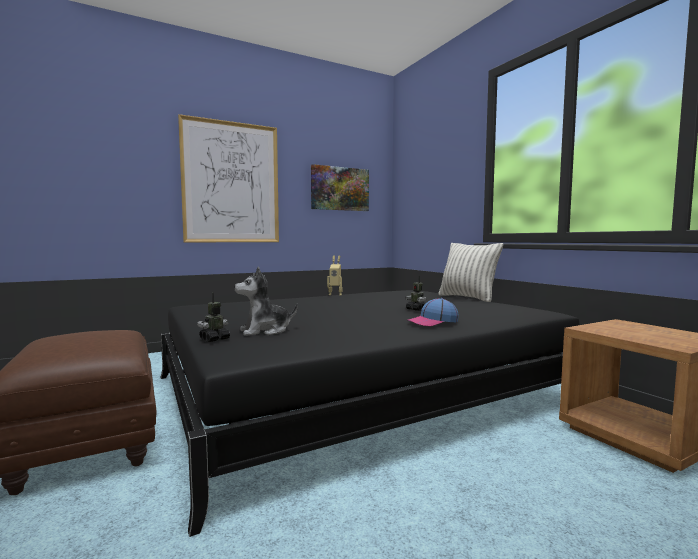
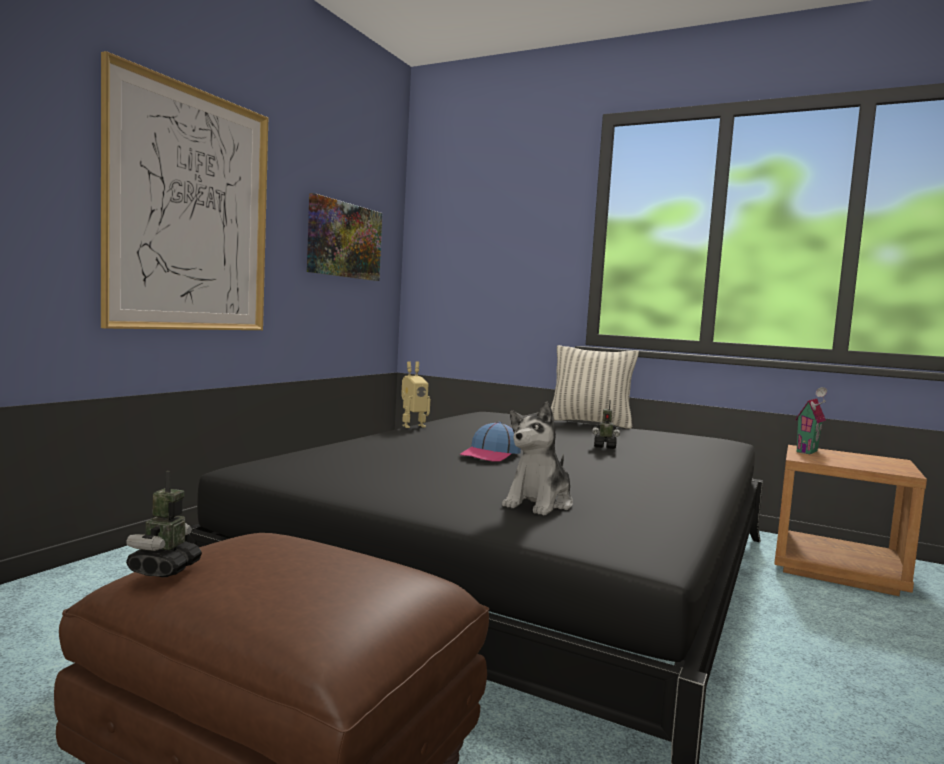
camera: 35 degrees left, 0 degrees up
toy robot [197,293,230,342] -> toy robot moved to [126,471,202,577]
cap [407,298,459,327] -> cap moved to [460,422,521,462]
none -> toy house [795,387,827,455]

